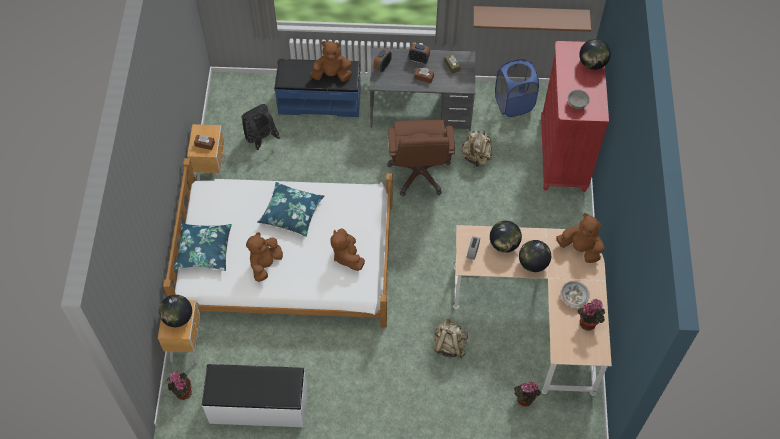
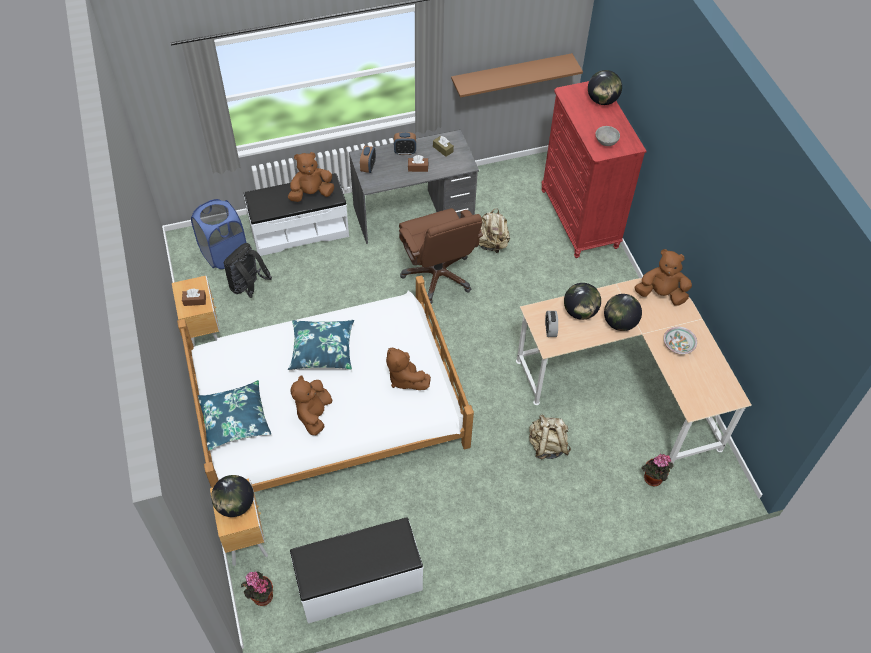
camera: 20 degrees left, 5 degrees down
blue bench [274,59,361,117] -> white bench [244,173,349,256]
blue laundry basket [495,59,539,117] -> blue laundry basket moved to [191,199,247,269]
potted plant [577,299,605,331] -> none

